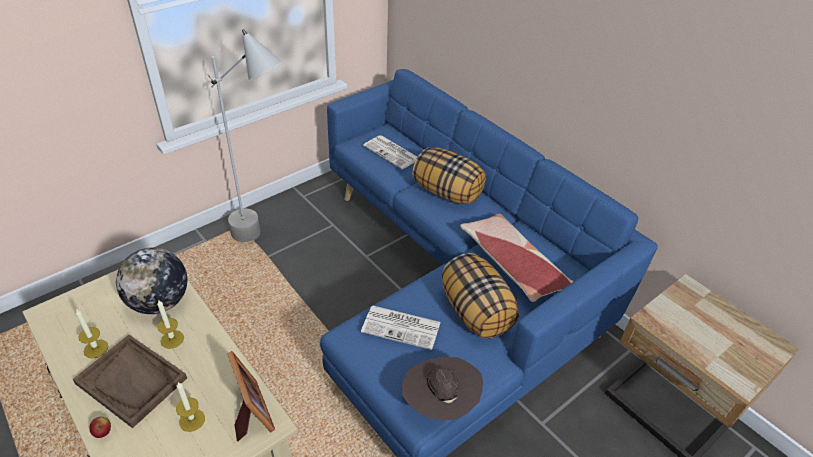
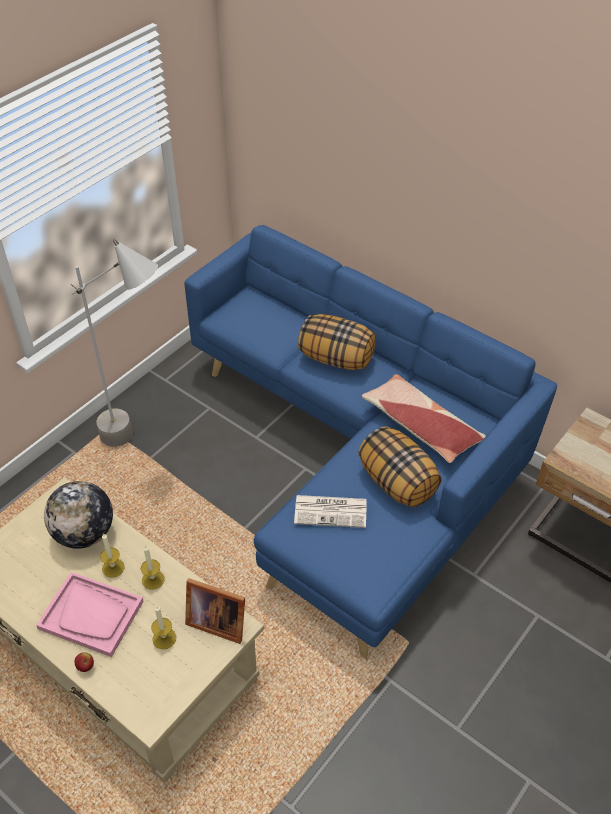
camera: 10 degrees left, 5 degrees up
brown tray [73,335,187,428] -> pink tray [36,572,144,657]
candle [75,309,108,359] -> candle moved to [141,545,165,590]
picture frame [227,351,275,441] -> picture frame turned 150 degrees clockwise [185,578,245,644]
newspaper [363,135,417,169] -> none
brown hat [402,357,483,420] -> none

